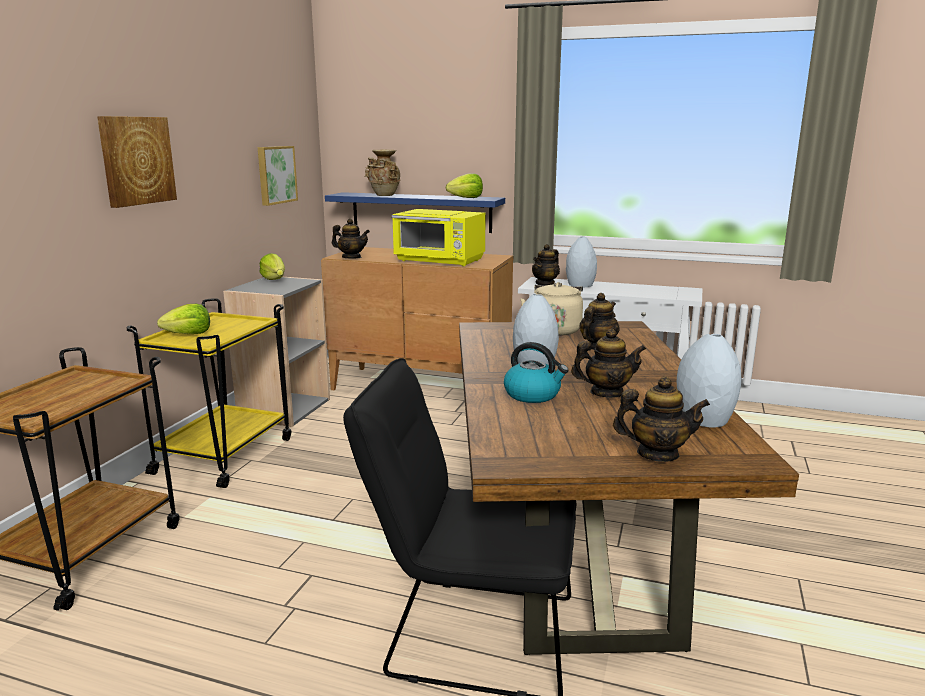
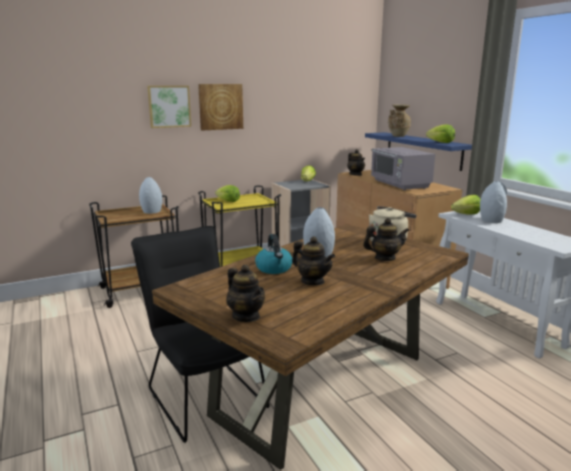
camera: 45 degrees right, 0 degrees up
picture [258,146,298,206] -> picture moved to [147,86,191,128]
yellow microwave [392,209,486,266] -> grey microwave [371,147,435,191]
teapot [532,244,560,285] -> lettuce [451,195,481,215]
grey vase [677,334,742,428] -> grey vase moved to [139,177,162,214]

